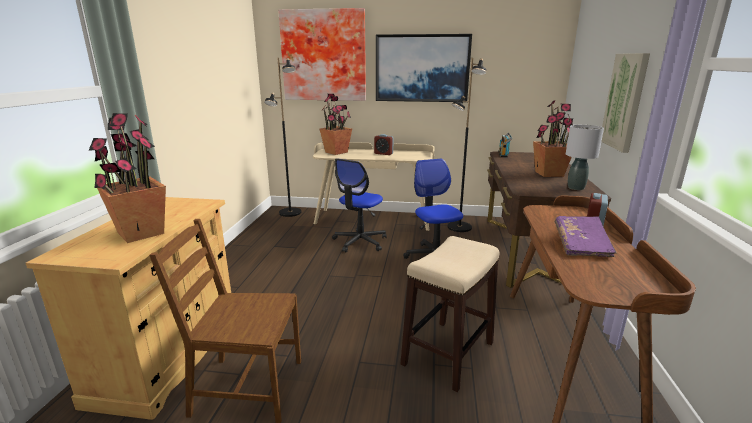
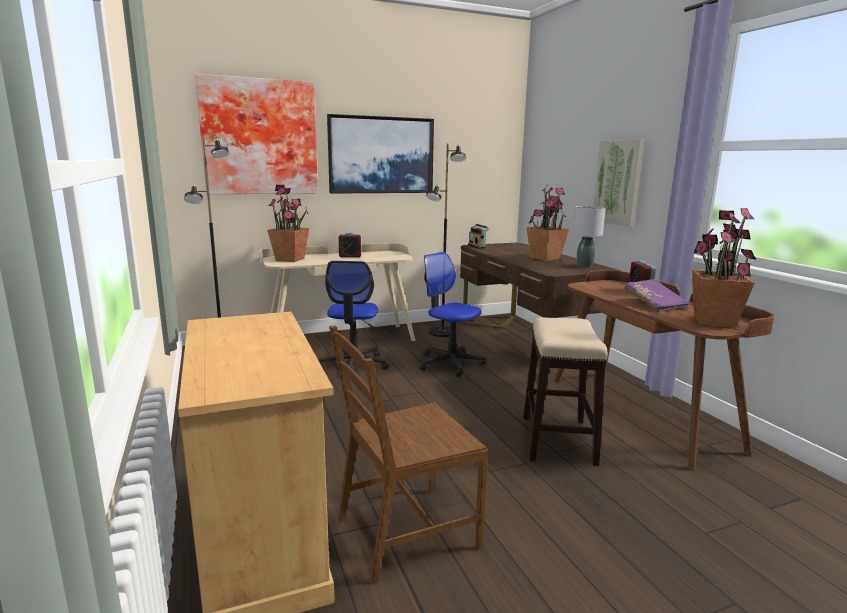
camera: 30 degrees left, 5 degrees down
potted plant [89,113,166,243] -> potted plant moved to [692,208,757,328]

